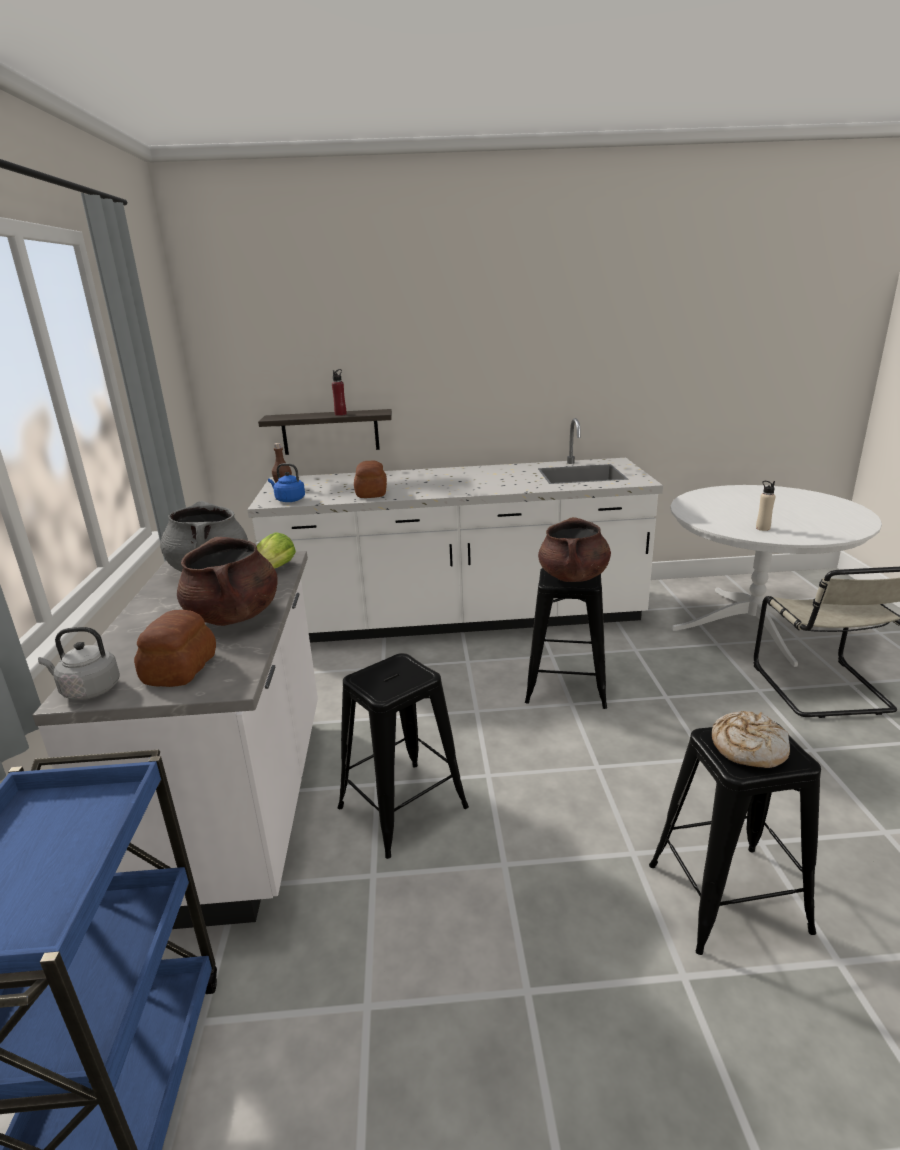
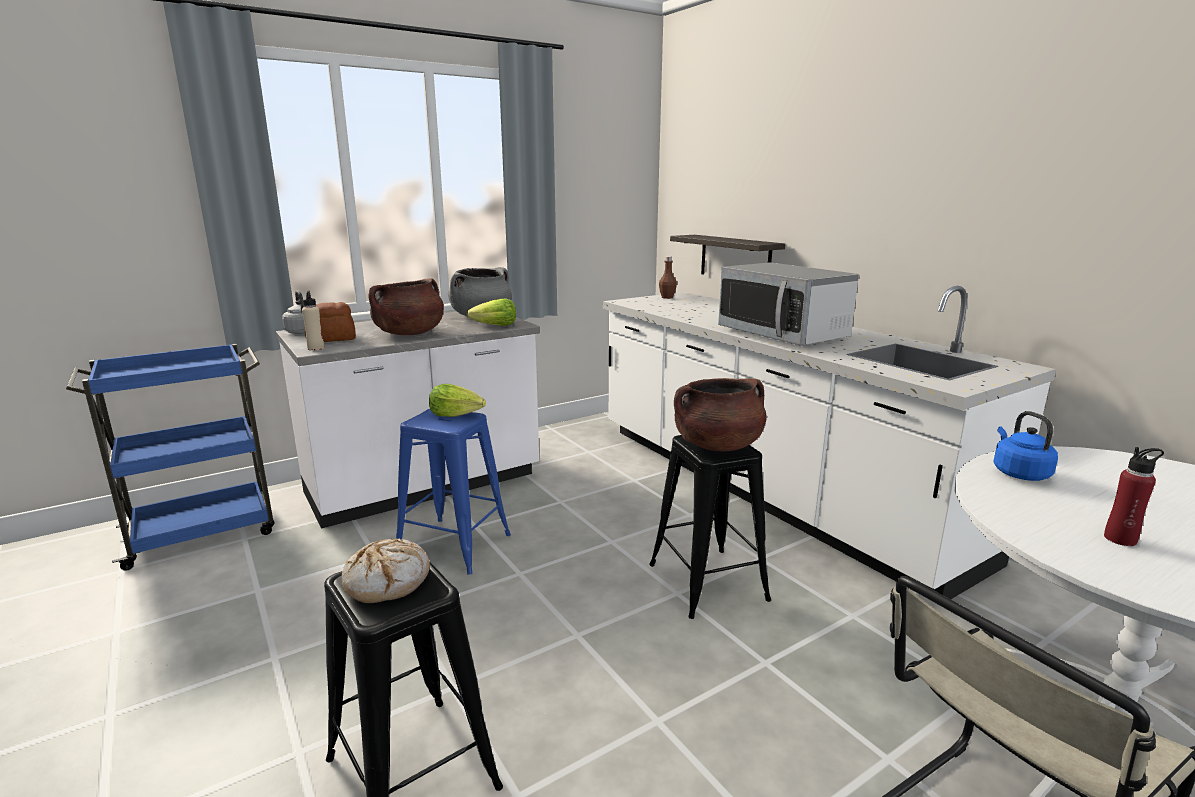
camera: 60 degrees right, 5 degrees down
blue kettle [268,463,305,502] -> blue kettle moved to [993,411,1058,481]
red bottle [332,369,347,416] -> red bottle moved to [1104,447,1164,546]
black stool [338,653,469,859] -> blue stool [396,409,511,575]
bread [354,460,387,498] -> none
beige bottle [756,481,775,531] -> beige bottle moved to [302,290,324,351]
none -> lettuce [429,384,486,417]
none -> microwave [718,262,859,346]

